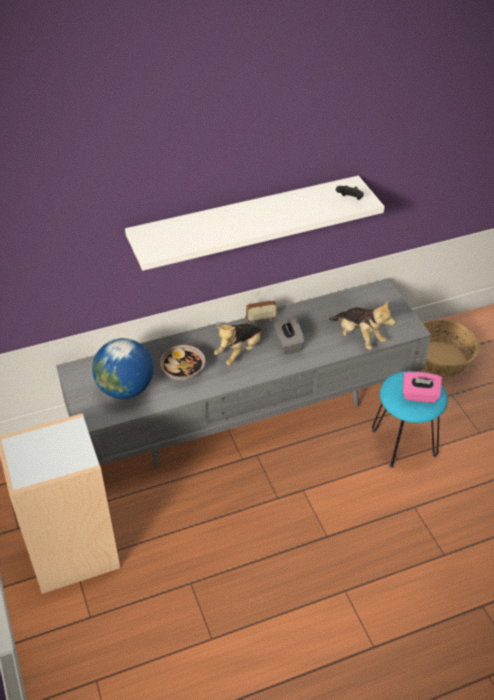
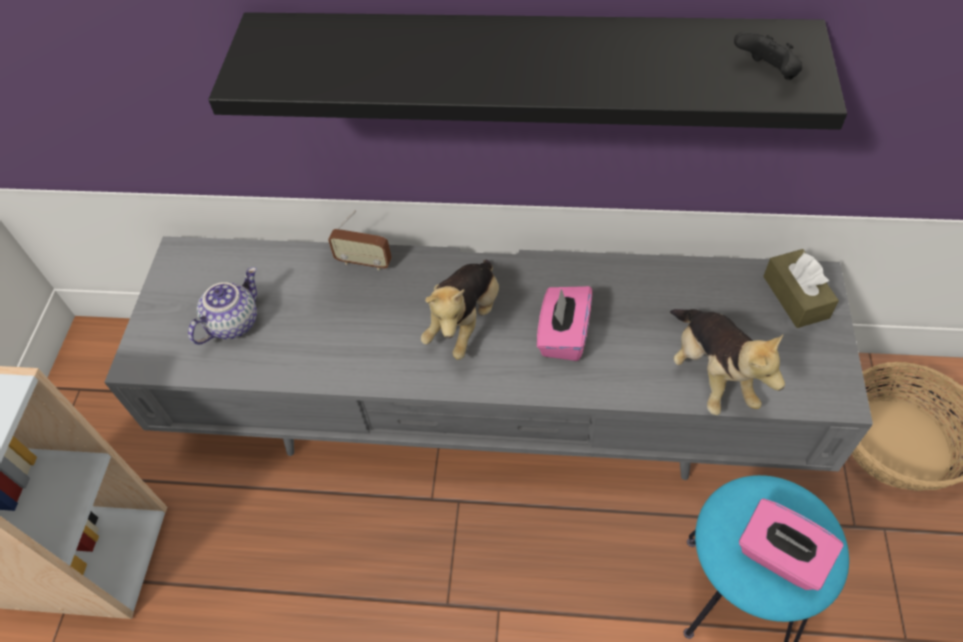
camera: 30 degrees right, 10 degrees up
globe [92,338,154,399] -> teapot [188,267,257,345]
white shelf [125,176,385,271] -> black shelf [208,12,847,130]
bowl [160,345,205,381] -> none
plush toy [214,323,264,365] -> plush toy turned 45 degrees counterclockwise [421,260,499,360]
radio [246,290,277,323] -> radio moved to [328,210,392,271]
grey tissue box [273,316,305,354] -> pink tissue box [537,286,592,361]
none -> brown tissue box [763,249,839,328]

